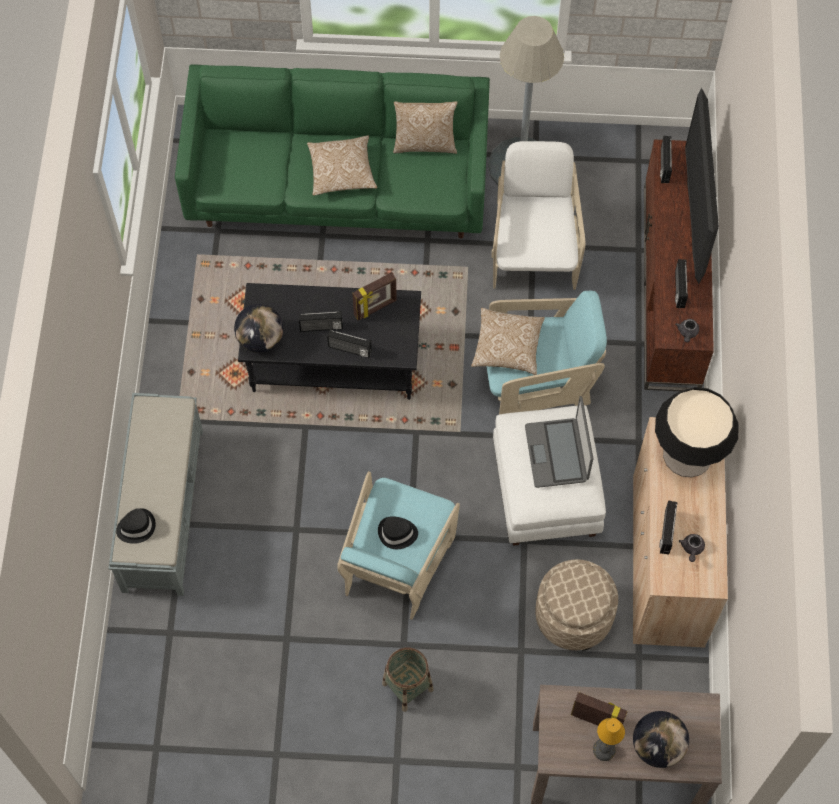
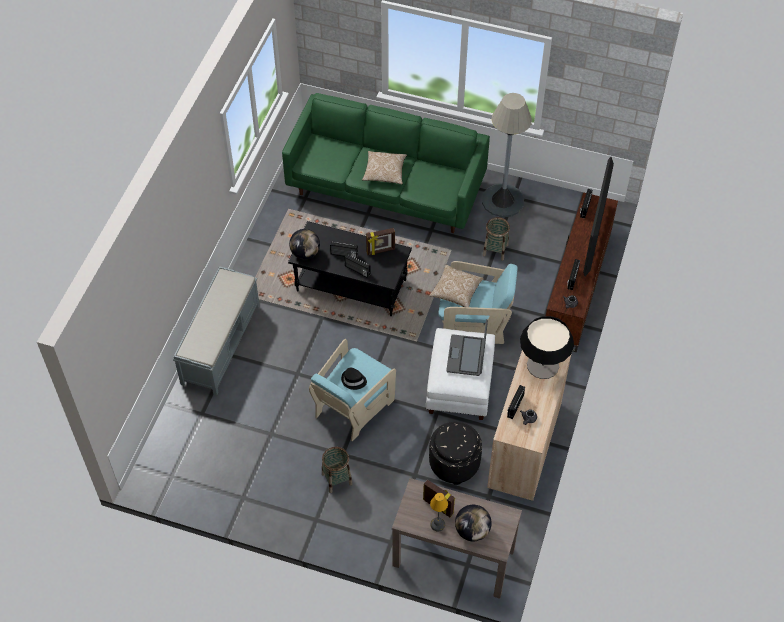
camera: 15 degrees right, 10 degrees down
black hat [116,508,156,544] -> none
pillow [393,101,458,154] -> none
white armchair [491,141,585,290] -> basket [483,217,510,261]
beige ottoman [535,559,618,651] -> black ottoman [429,422,482,485]

